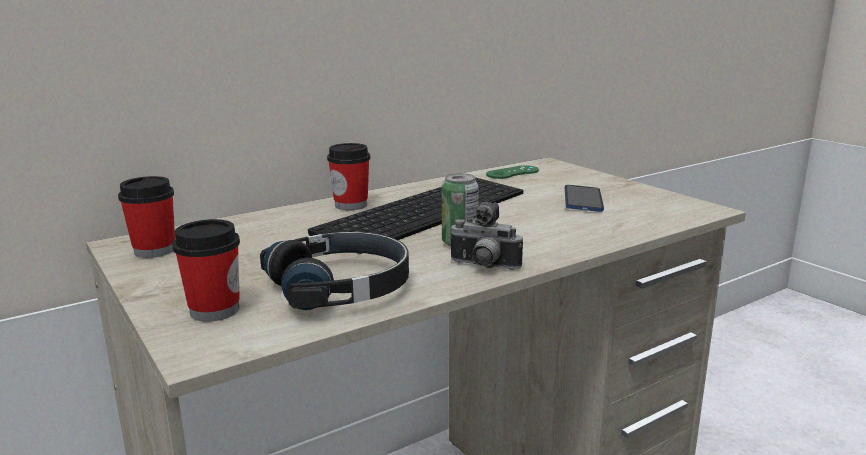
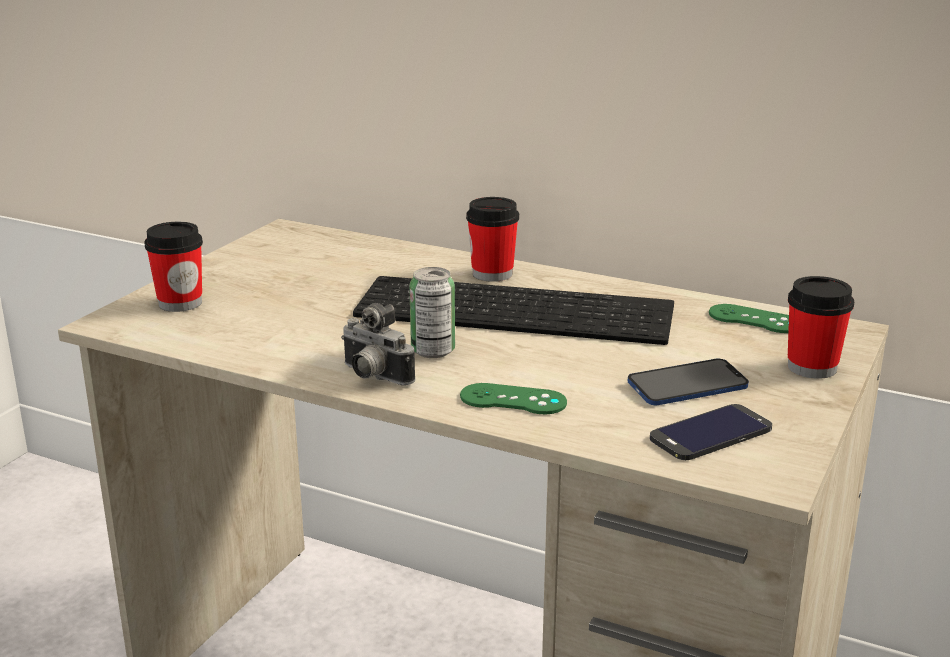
camera: 60 degrees right, 5 degrees up
cup [118,176,175,258] -> cup moved to [788,276,854,379]
black headphones [260,232,409,310] -> none
camera [449,202,523,270] -> camera turned 45 degrees counterclockwise [341,303,415,385]
none -> green game controller [460,383,567,414]
none -> phone [650,404,772,460]

